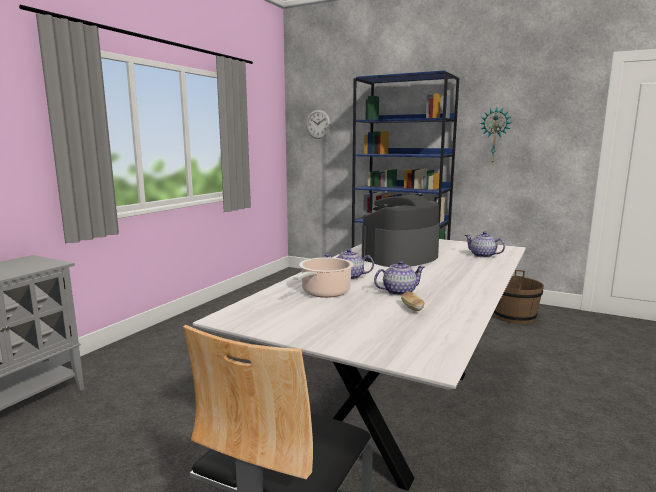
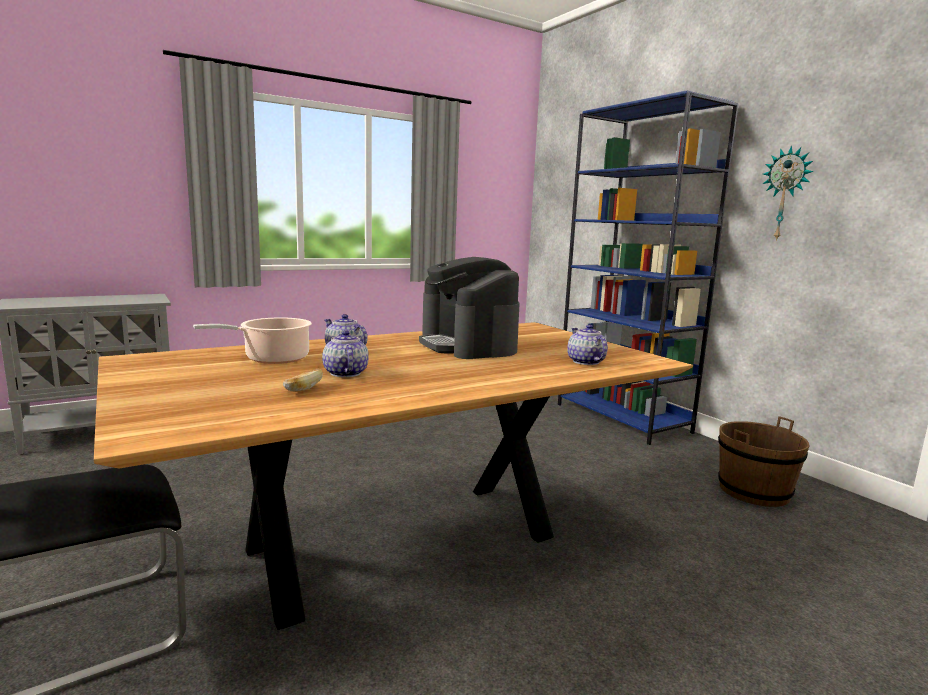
camera: 30 degrees right, 0 degrees up
white dining table [193,239,526,491] -> brown dining table [94,322,693,630]
wall clock [306,110,331,139] -> none
coffee machine [362,195,440,267] -> coffee machine turned 105 degrees counterclockwise [419,257,520,359]
teapot [374,261,425,296] -> teapot turned 120 degrees counterclockwise [322,330,369,377]

